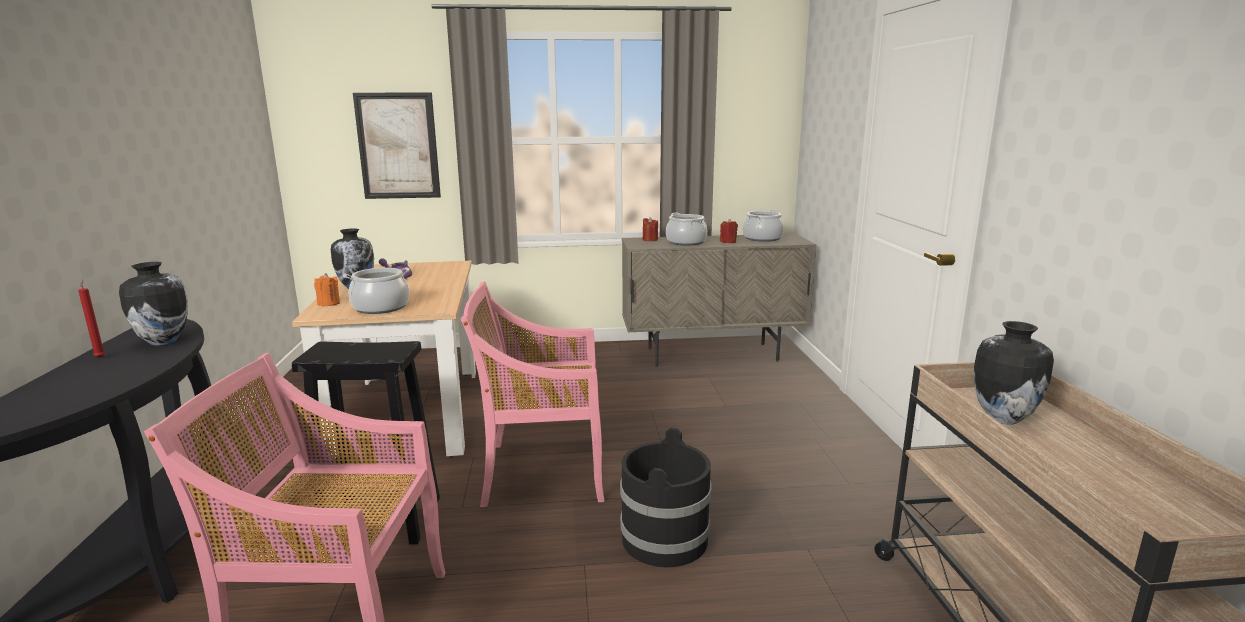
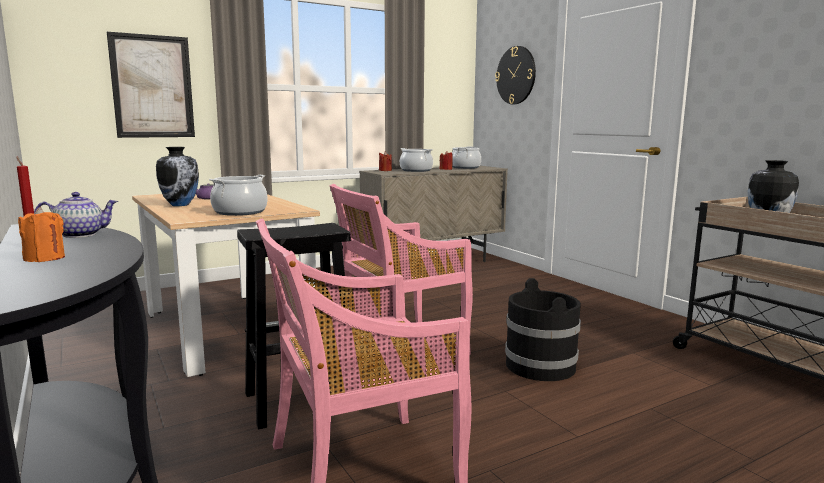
camera: 25 degrees left, 5 degrees down
vase [119,262,188,346] -> teapot [34,192,118,238]
orange candle [314,273,340,306] -> orange candle moved to [18,207,65,262]
none -> wall clock [495,46,536,104]

